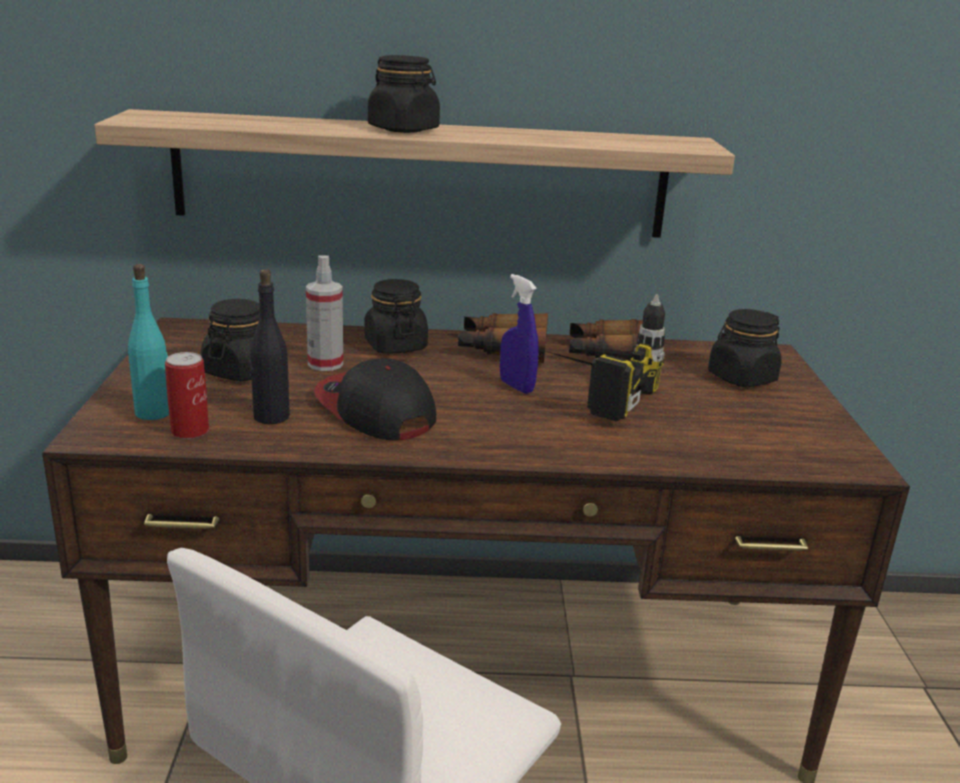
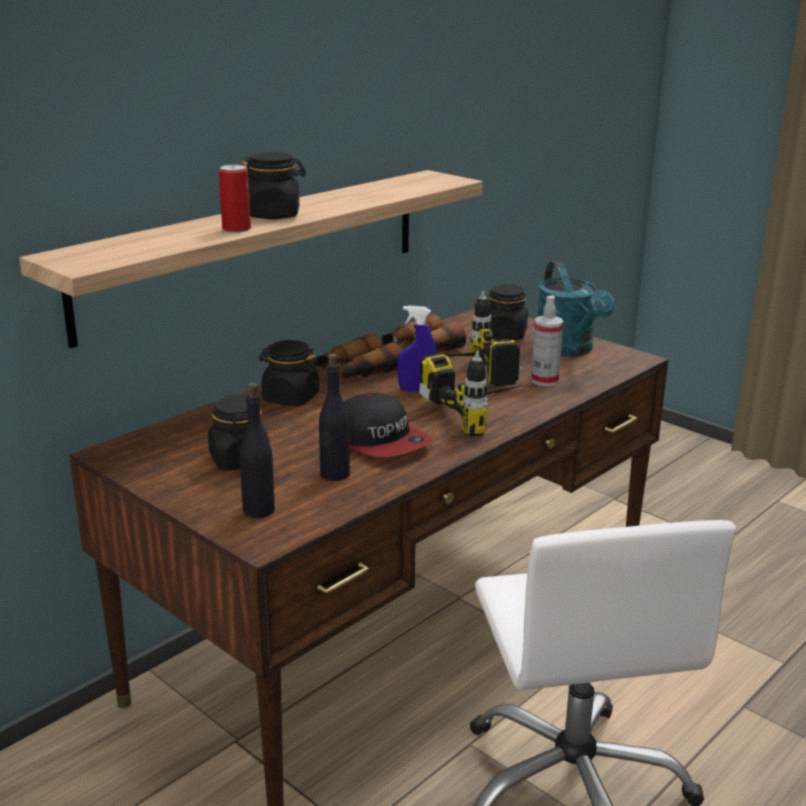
camera: 45 degrees left, 0 degrees up
turquoise bottle [128,264,169,420] -> black bottle [240,383,275,518]
can [165,352,209,439] -> can moved to [219,165,251,232]
spray bottle [306,255,343,371] -> spray bottle moved to [531,295,563,386]
cap [314,358,436,441] -> cap turned 135 degrees counterclockwise [343,393,432,457]
none -> power drill [420,352,528,436]
none -> turquoise watering can [538,261,616,357]

